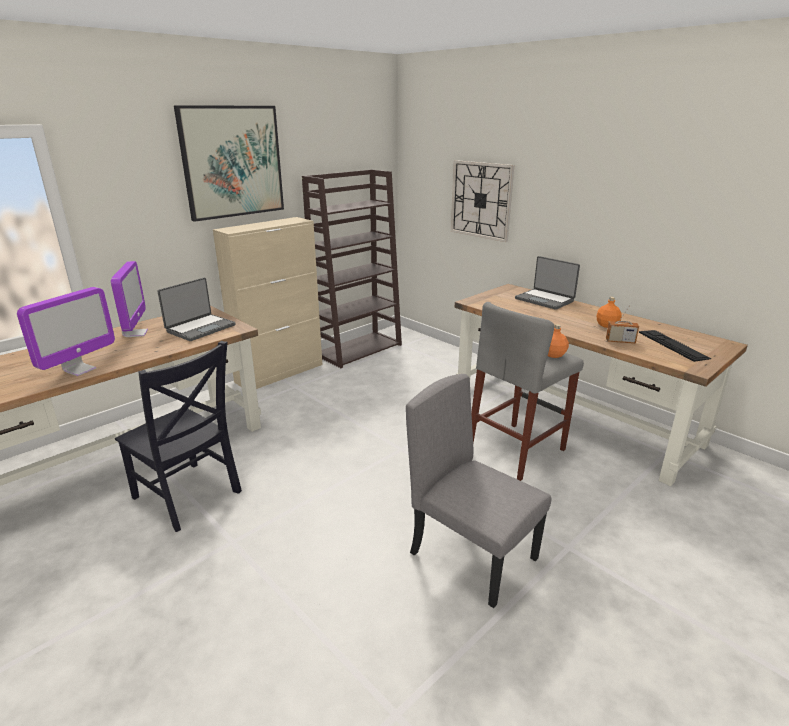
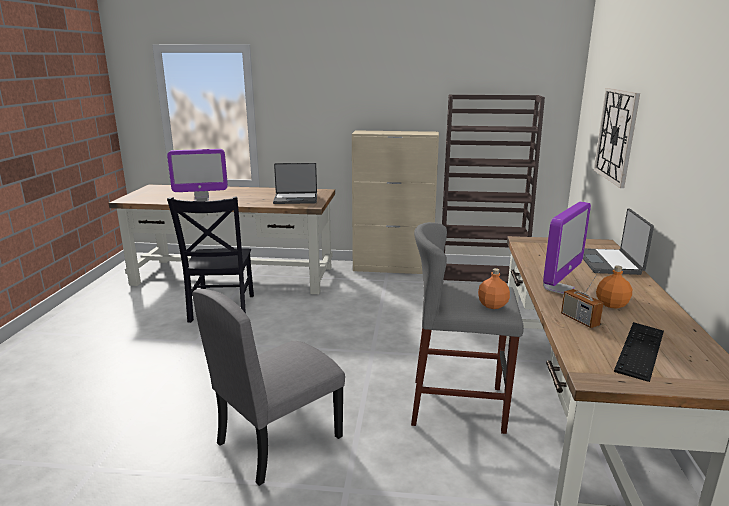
camera: 50 degrees right, 5 degrees down
monitor [111,261,148,337] -> monitor moved to [543,202,591,294]
picture [174,105,284,222] -> none
grey chair [406,374,552,608] -> grey chair turned 135 degrees counterclockwise [192,289,345,486]

